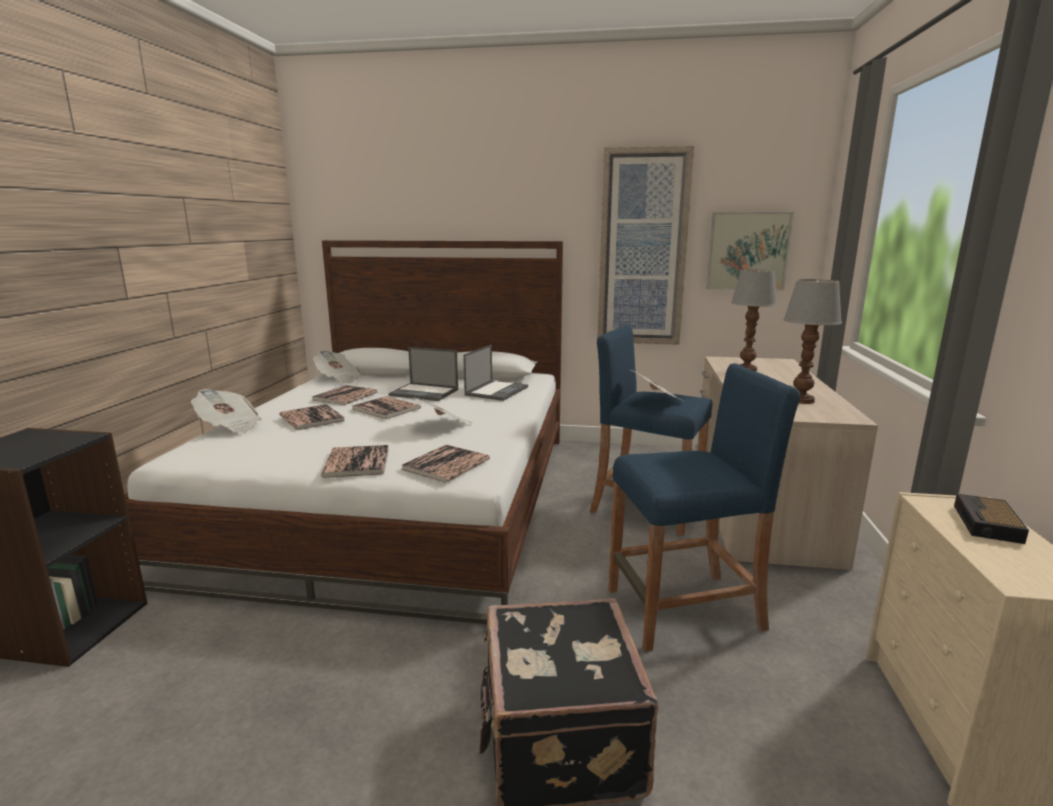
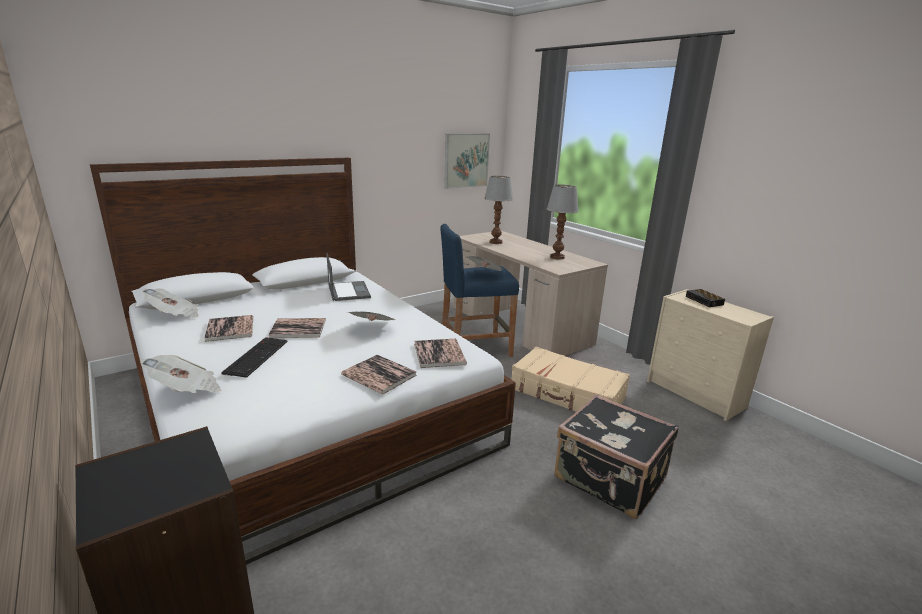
camera: 45 degrees left, 5 degrees up
book [279,404,345,430] -> keyboard [221,337,288,378]
laptop [389,347,458,401] -> none
picture [597,146,694,345] -> none
blue stool [609,363,800,651] -> beige suitcase [511,347,630,412]

